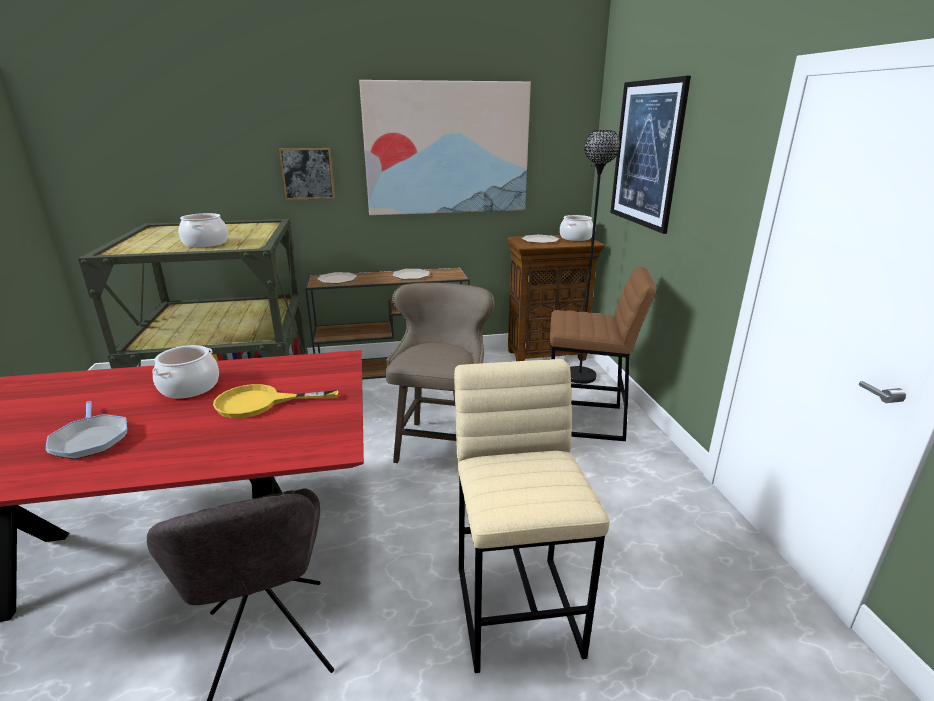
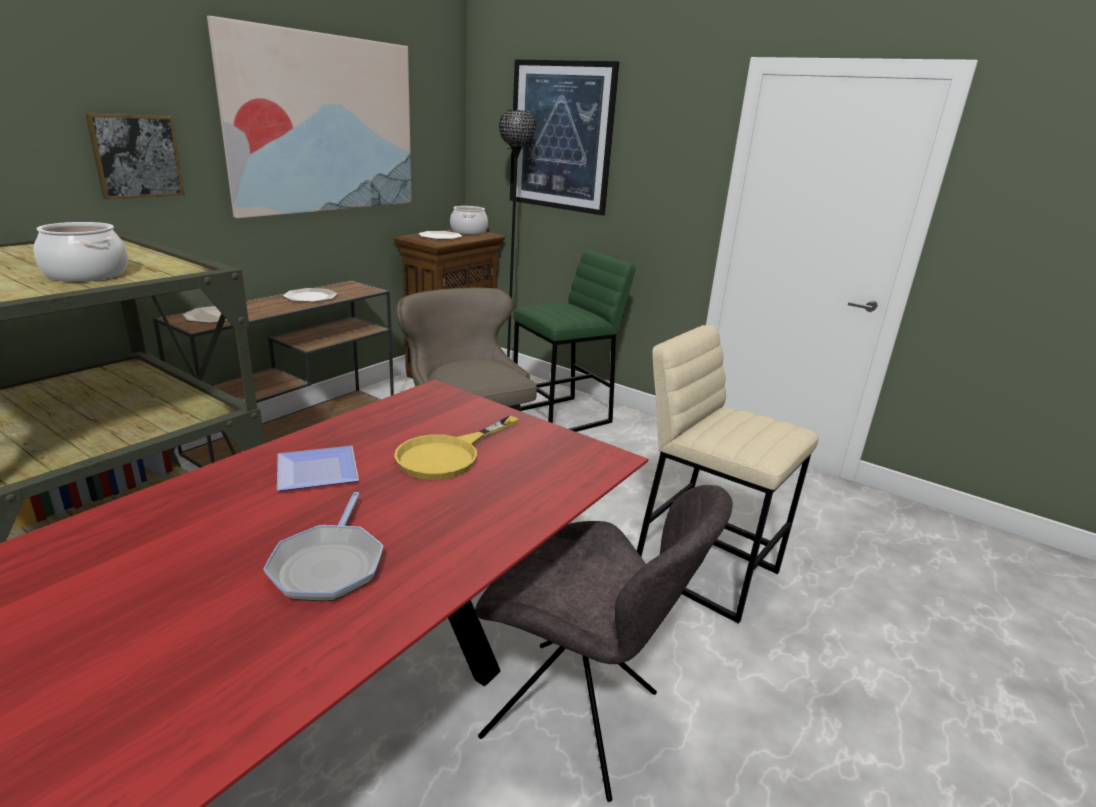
camera: 45 degrees left, 0 degrees up
frying pan [46,401,127,459] -> frying pan turned 75 degrees clockwise [263,492,384,601]
cooking pot [152,345,219,399] -> plate [277,446,359,491]
brown stool [550,267,657,441] -> green stool [513,250,636,432]

